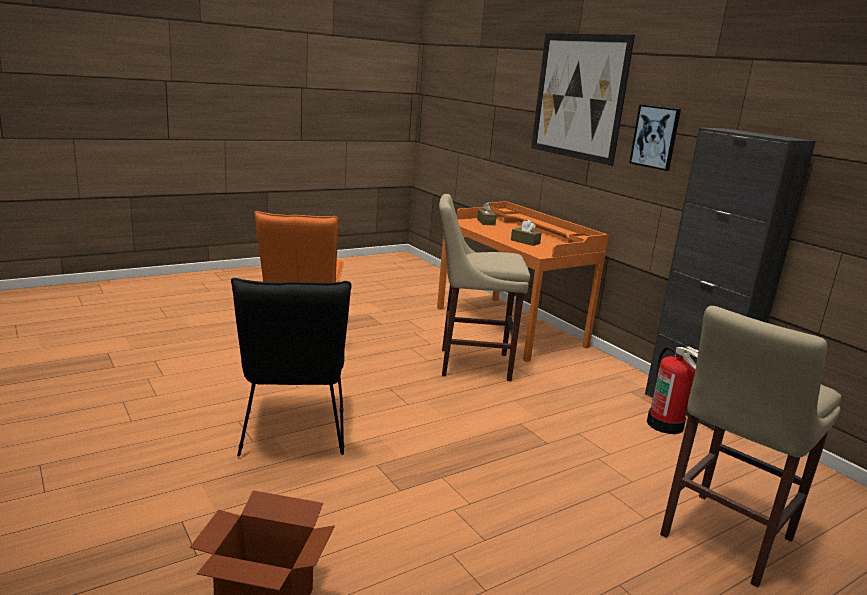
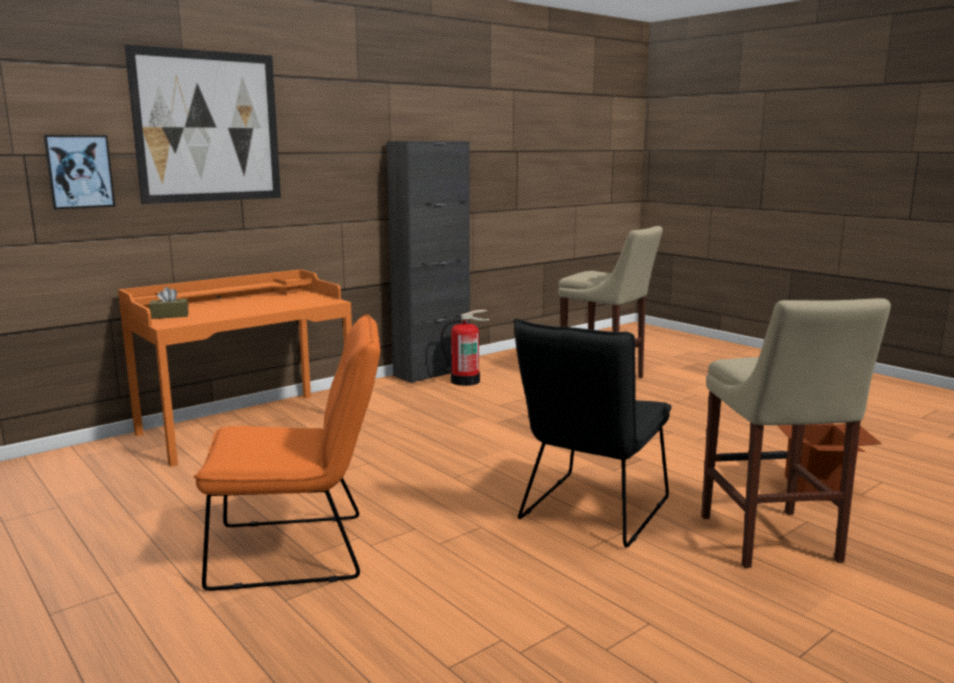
camera: 95 degrees left, 5 degrees down
black chair [231,278,351,456] -> black chair turned 135 degrees clockwise [513,318,671,548]
beige stool [439,194,530,381] -> beige stool moved to [701,298,891,568]
brown tissue box [511,220,542,246] -> none
picture [629,104,681,171] -> picture moved to [43,135,115,209]

